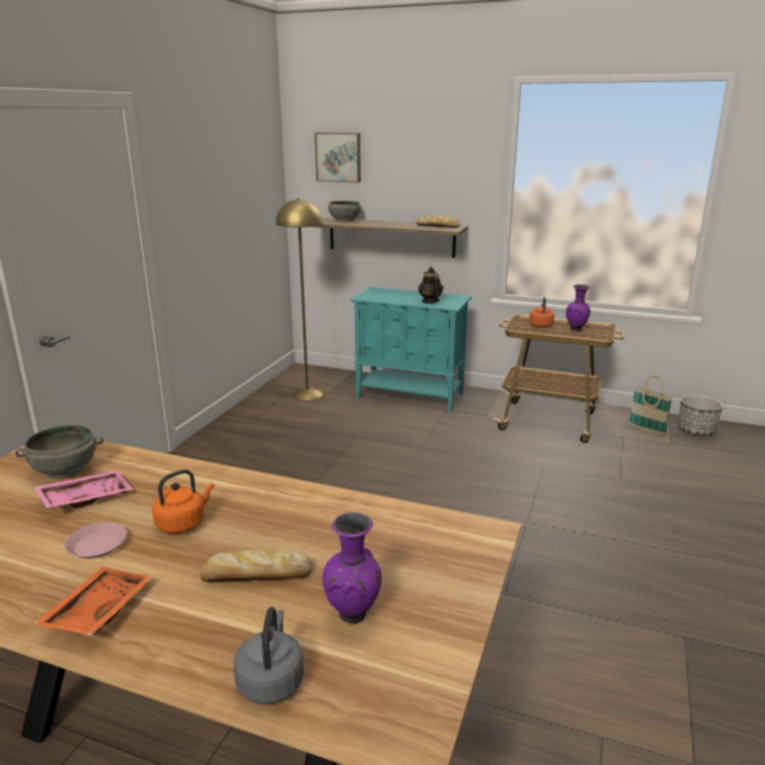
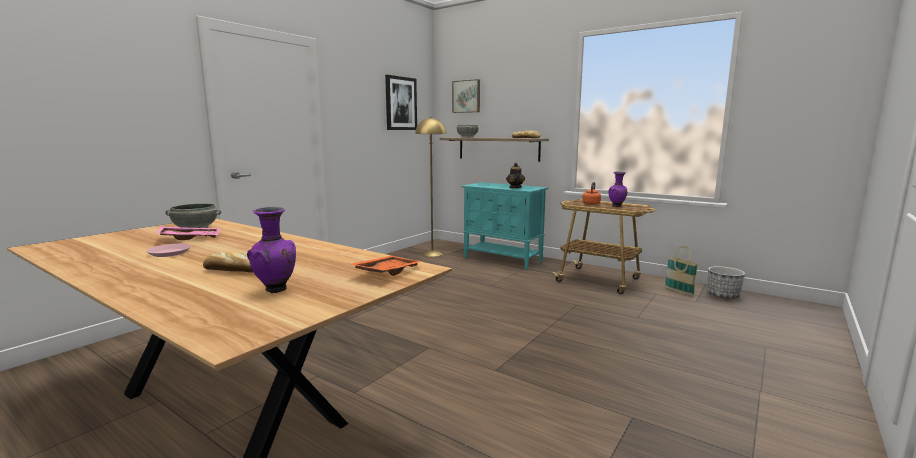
camera: 15 degrees right, 10 degrees down
orange tray [33,567,154,636] -> orange tray moved to [350,255,423,276]
orange kettle [152,469,214,533] -> none
grey kettle [234,607,304,704] -> none
none -> picture [385,75,417,130]

